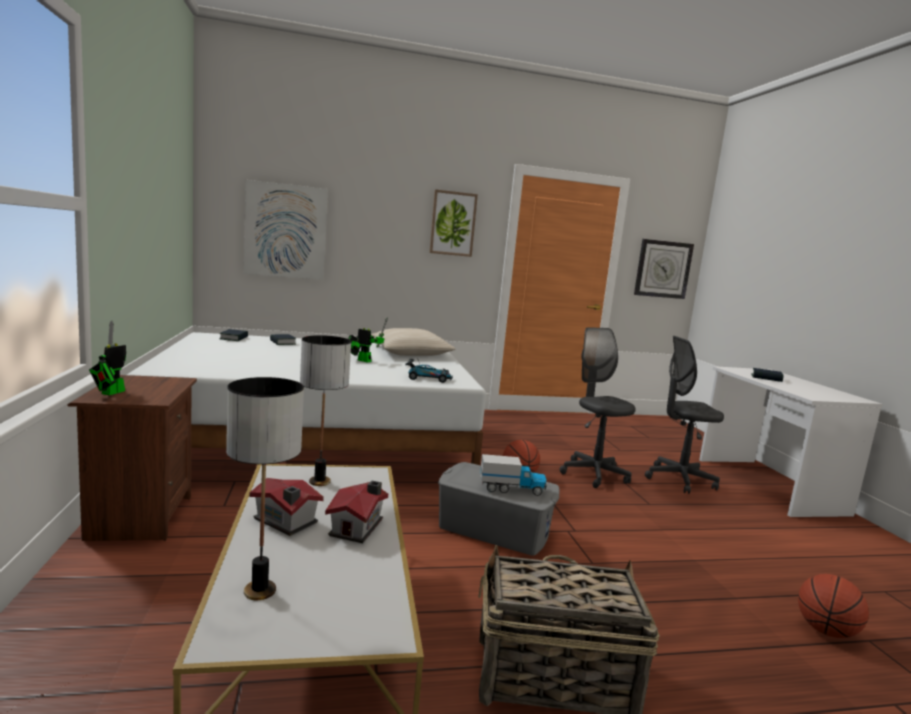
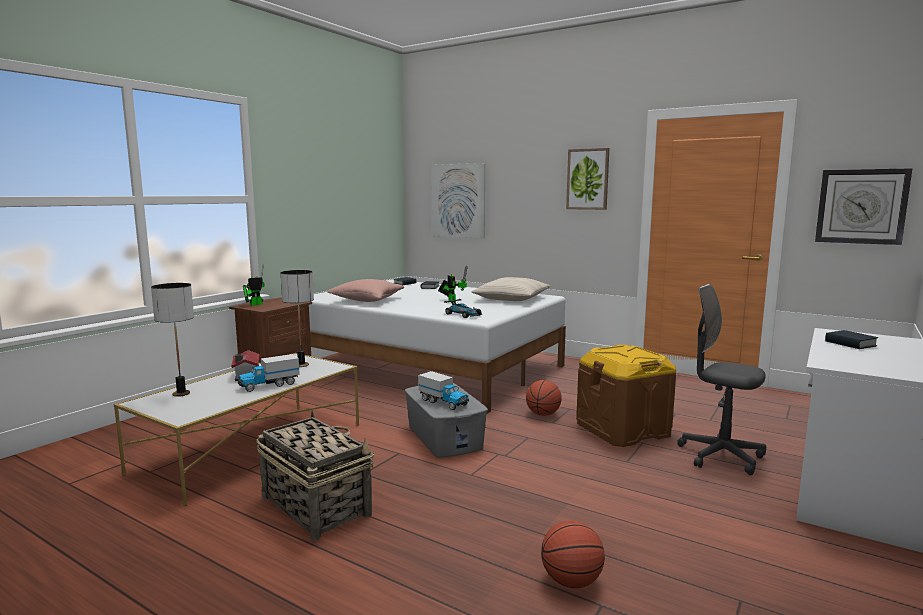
camera: 45 degrees right, 0 degrees up
toy house [325,481,388,543] -> toy truck [237,354,300,392]
grey office chair [560,327,636,488] -> brown storage box [576,345,676,447]
none -> pink pillow [327,279,404,302]

